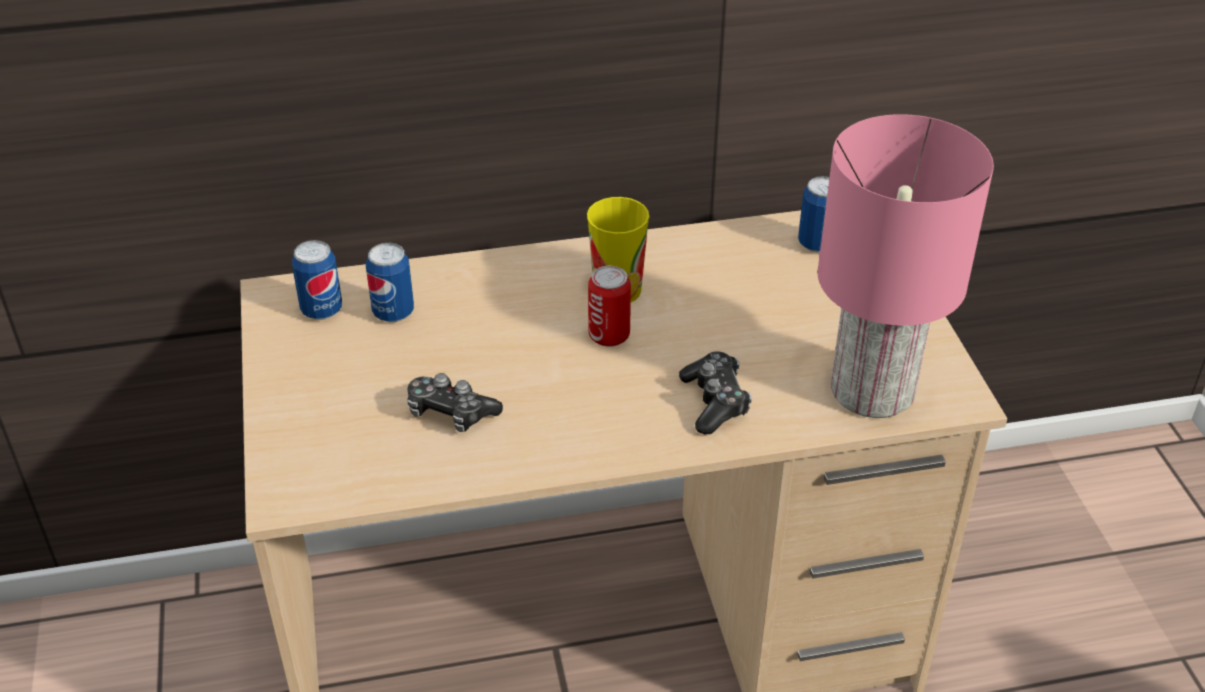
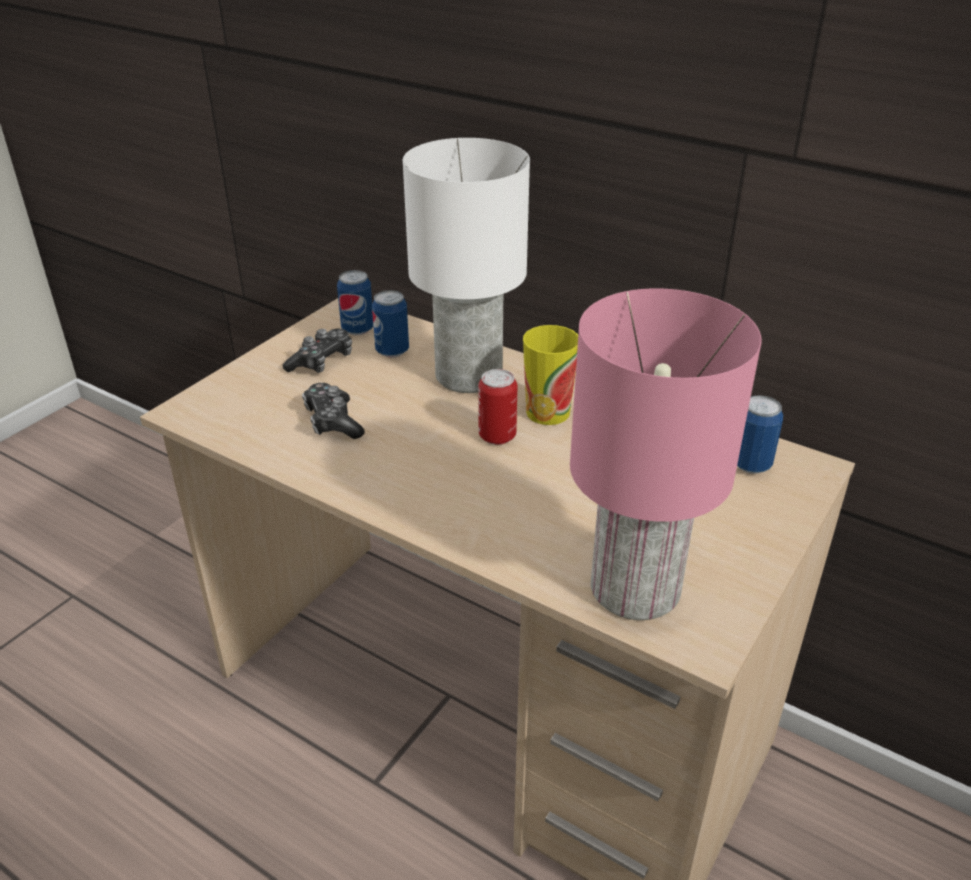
camera: 45 degrees right, 5 degrees down
game controller [679,352,752,434] -> game controller moved to [283,329,352,373]
none -> white table lamp [403,138,530,393]

